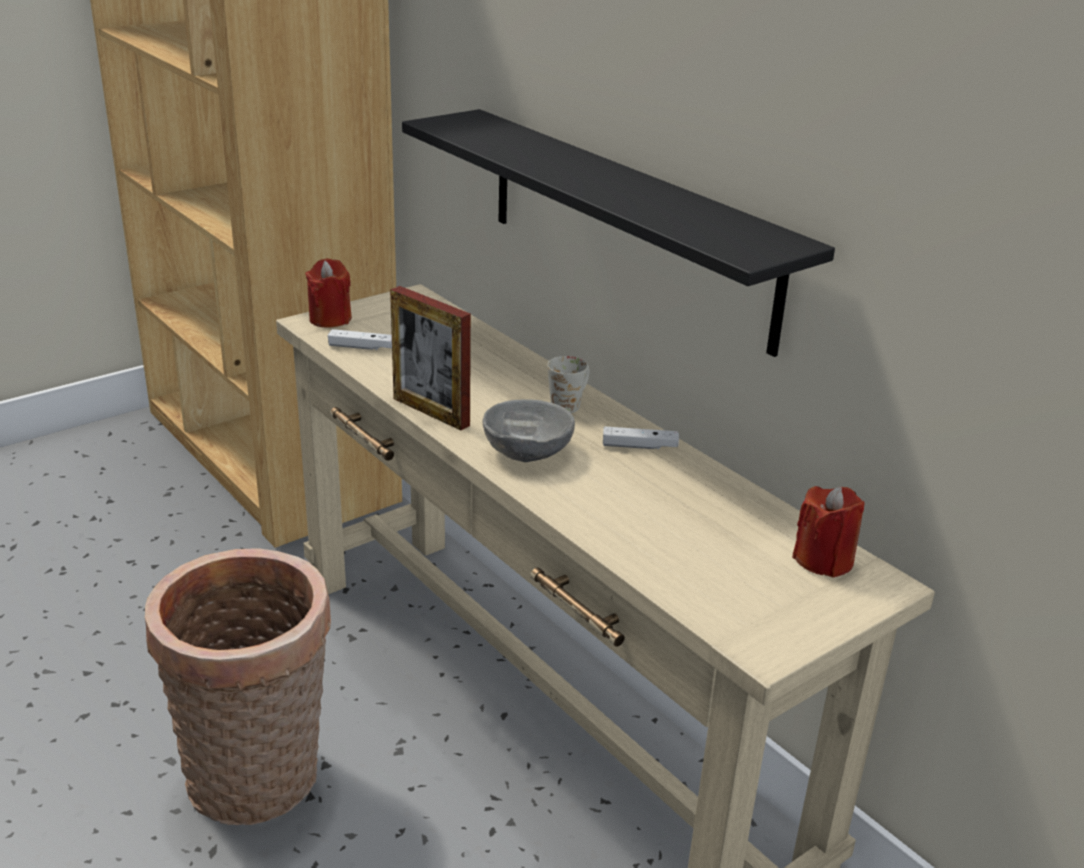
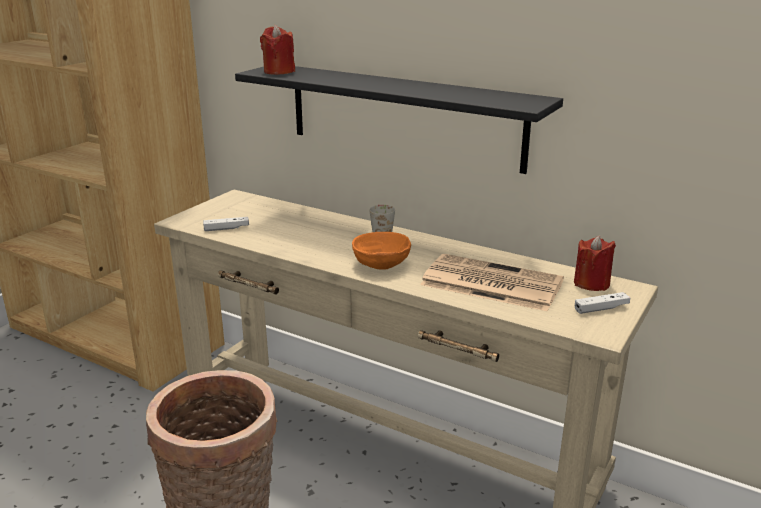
camera: 20 degrees left, 5 degrees down
red candle [305,258,352,327] -> red candle moved to [260,25,295,75]
picture frame [390,286,471,430] -> none
grey bowl [483,399,575,462] -> orange bowl [352,232,411,270]
white game controller [603,427,679,449] -> white game controller moved to [575,292,630,314]
none -> newspaper [420,254,564,311]

